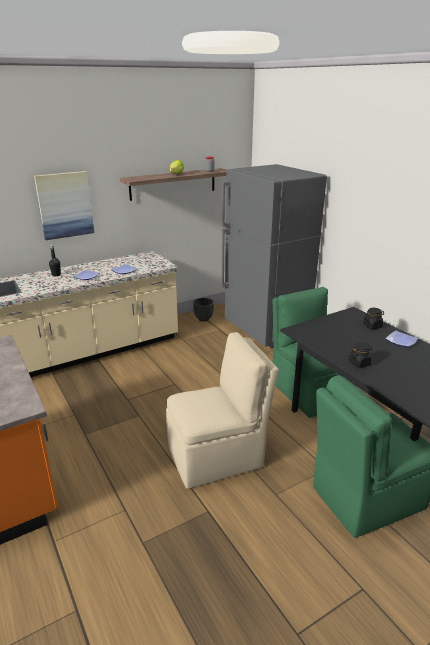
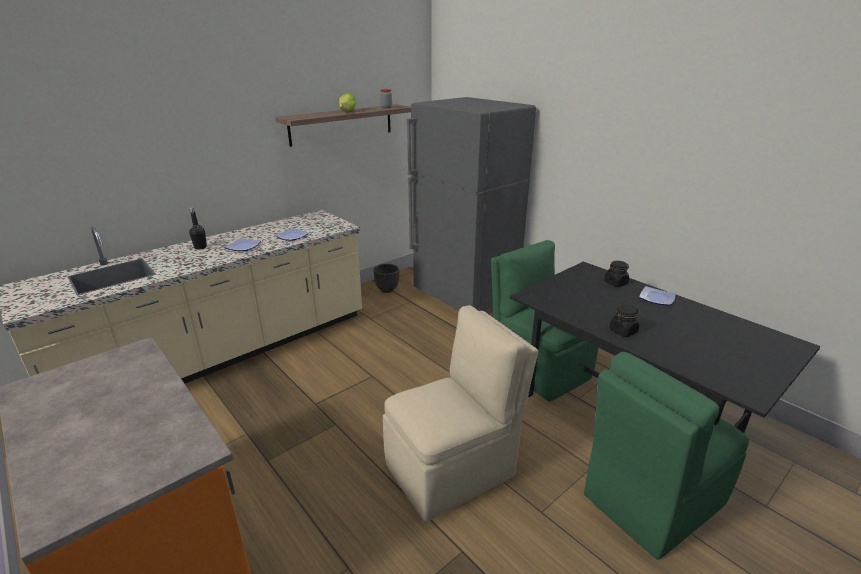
camera: 10 degrees left, 0 degrees up
picture [34,171,94,240] -> none

